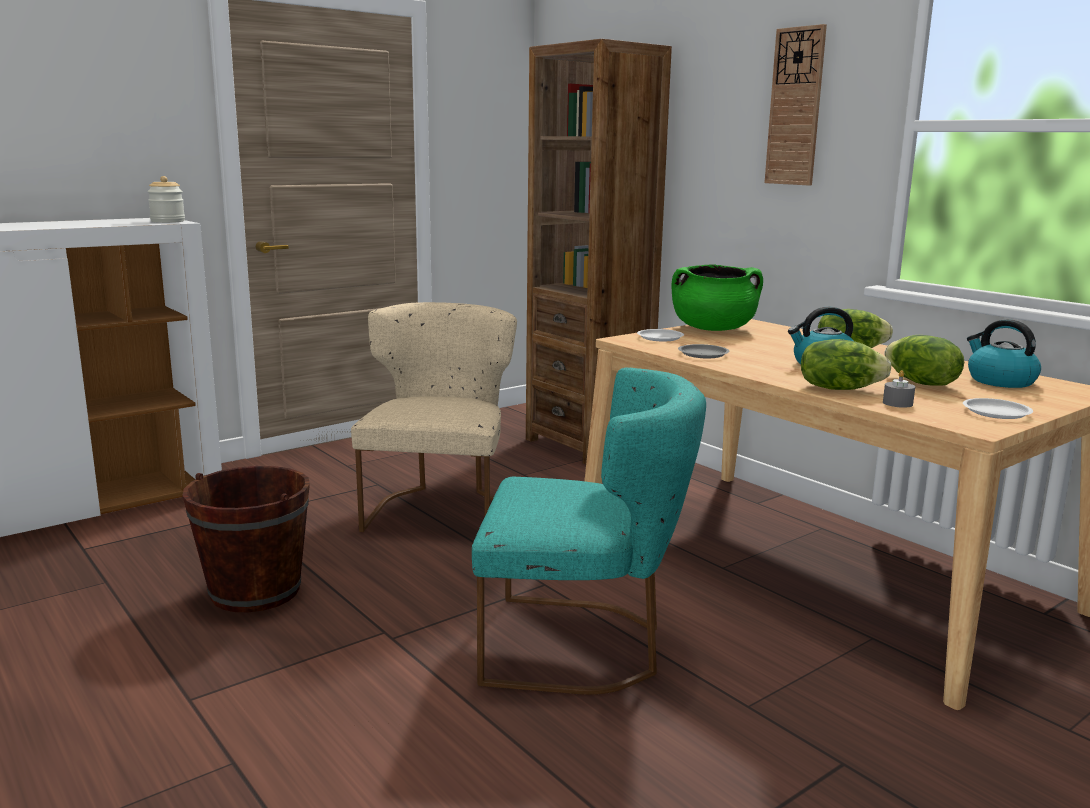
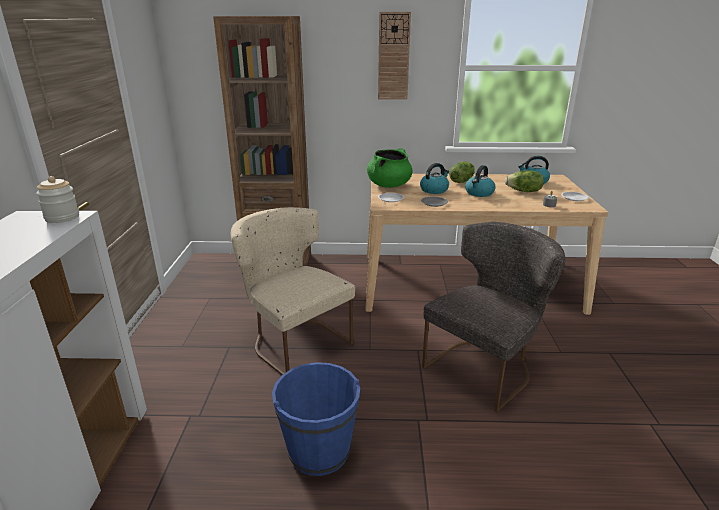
camera: 50 degrees left, 10 degrees up
brown bucket [182,466,310,612] -> blue bucket [272,362,360,476]
turquoise chair [472,367,706,695] -> grey chair [422,222,565,412]
lettuce [801,339,891,390] -> none
none -> kettle [420,163,449,194]

